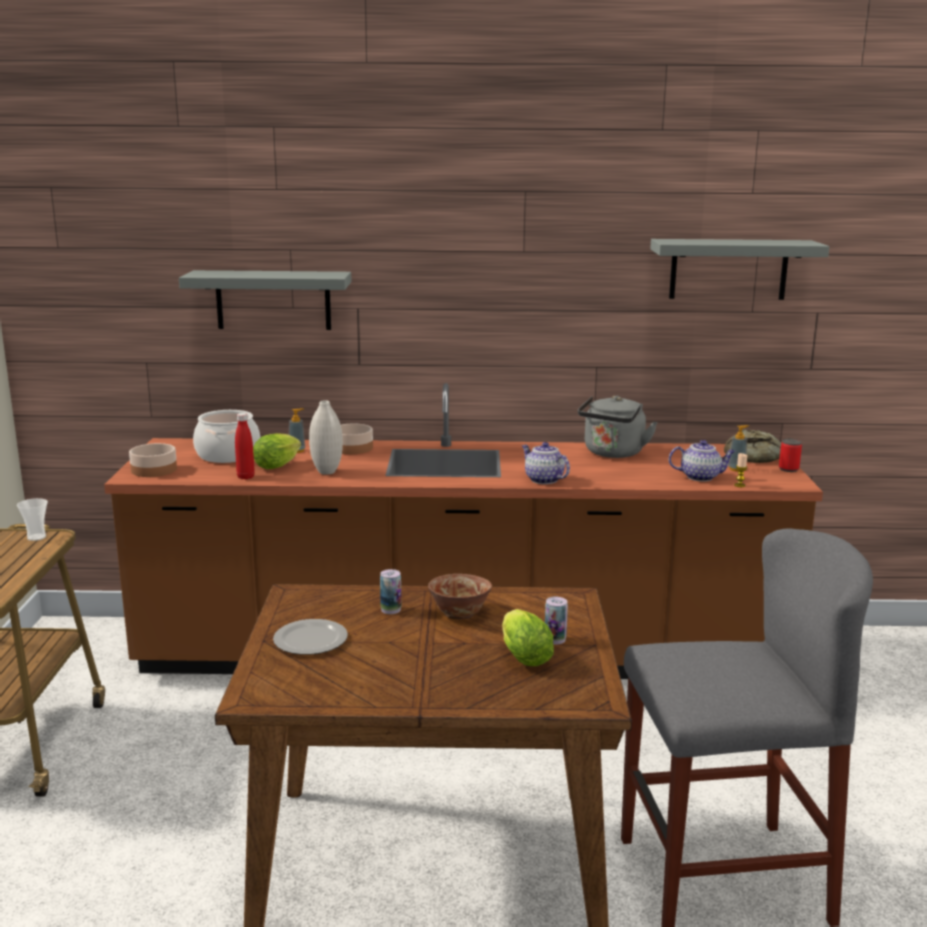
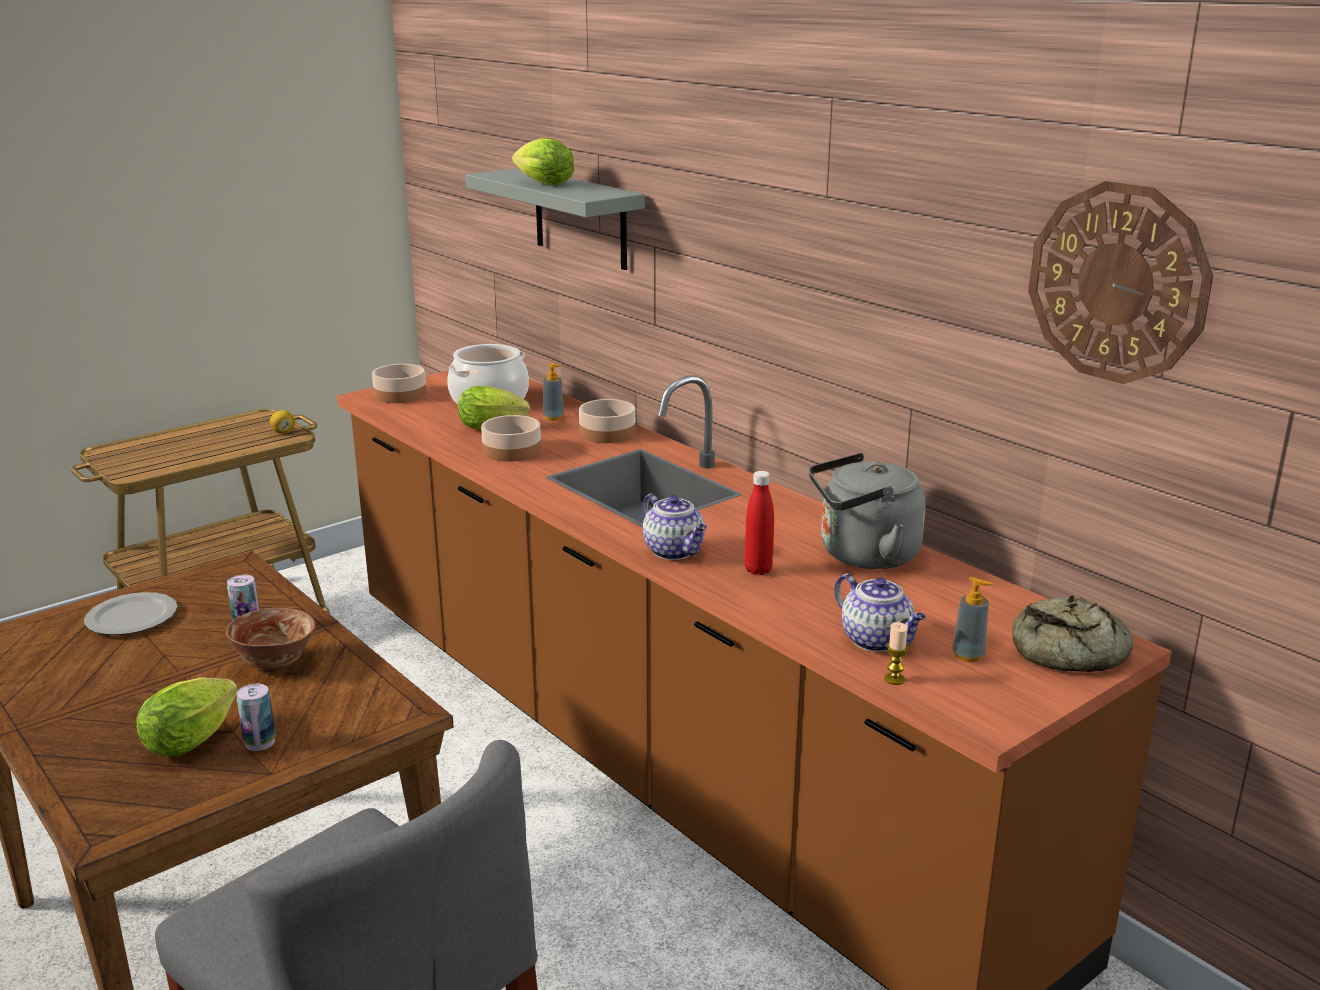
camera: 50 degrees right, 5 degrees up
cup [17,498,48,541] -> lemon [270,410,295,434]
red bottle [235,413,255,479] -> red bottle moved to [745,471,774,575]
white vase [309,400,343,475] -> bowl [481,415,541,462]
teapot [522,442,570,484] -> teapot turned 135 degrees clockwise [642,493,707,560]
grey shelf [650,239,829,300] -> wall clock [1028,181,1213,384]
can [779,438,802,472] -> none
none -> lettuce [512,138,574,185]

